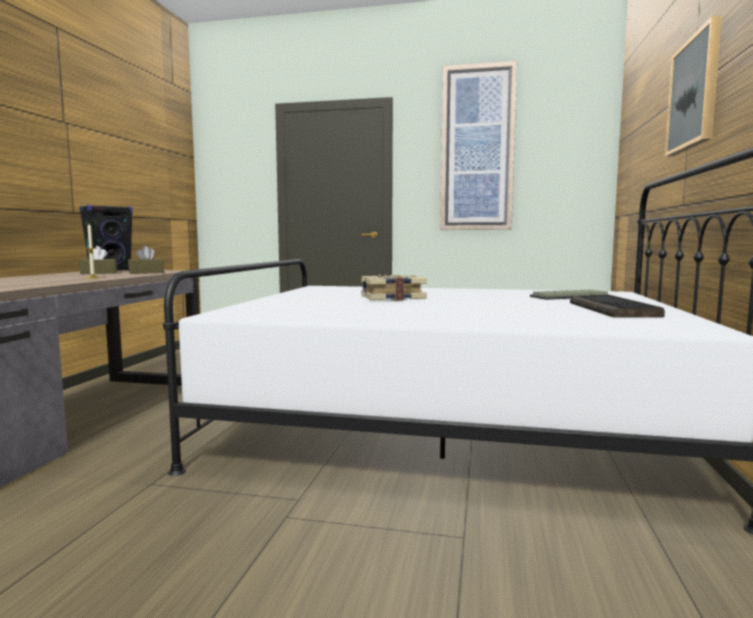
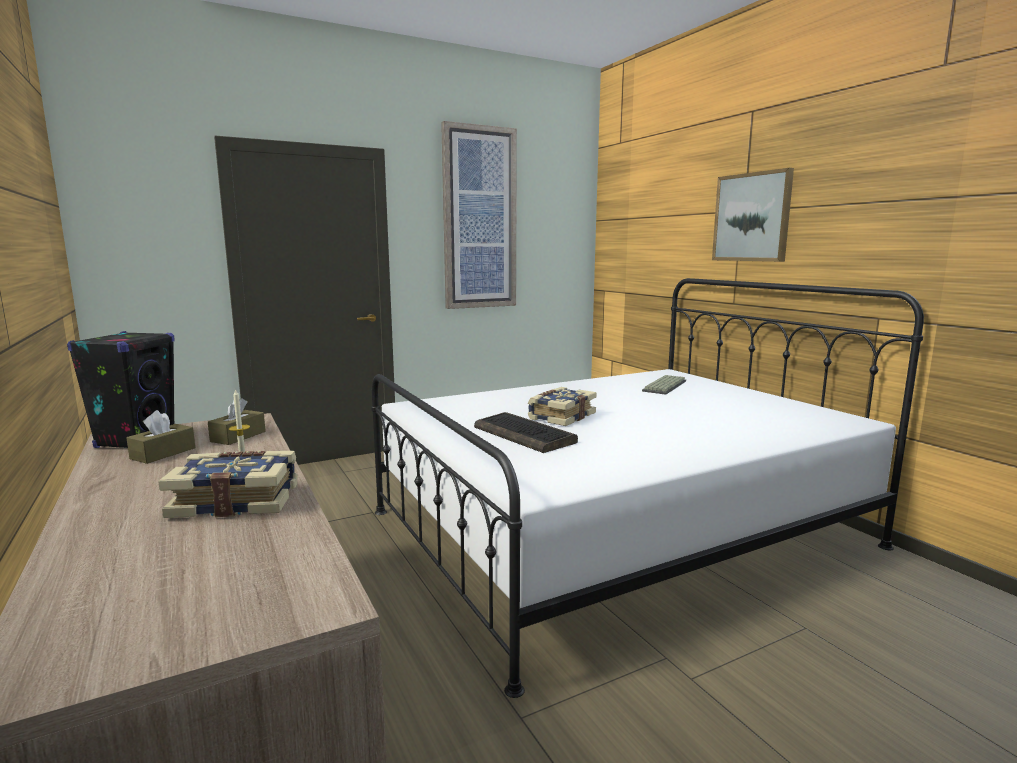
camera: 40 degrees left, 5 degrees up
keyboard [570,295,665,318] -> keyboard moved to [474,412,578,453]
none -> book [158,451,298,518]

